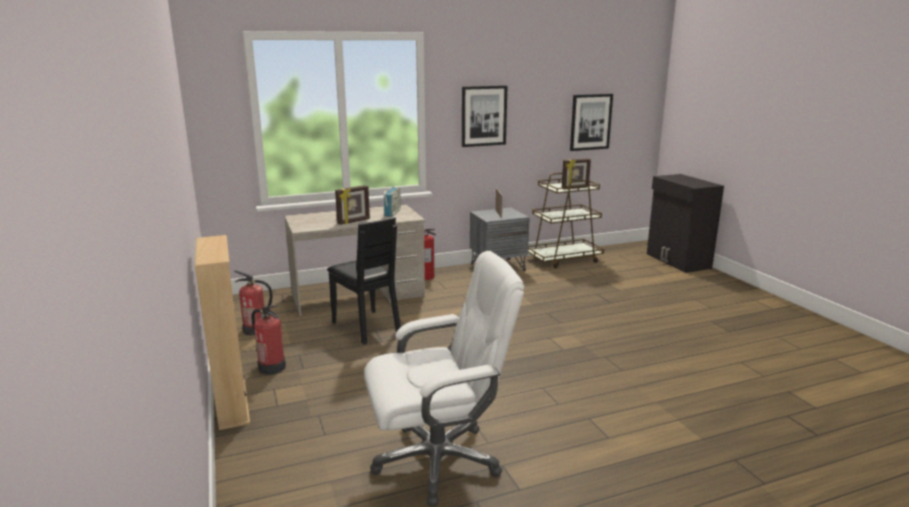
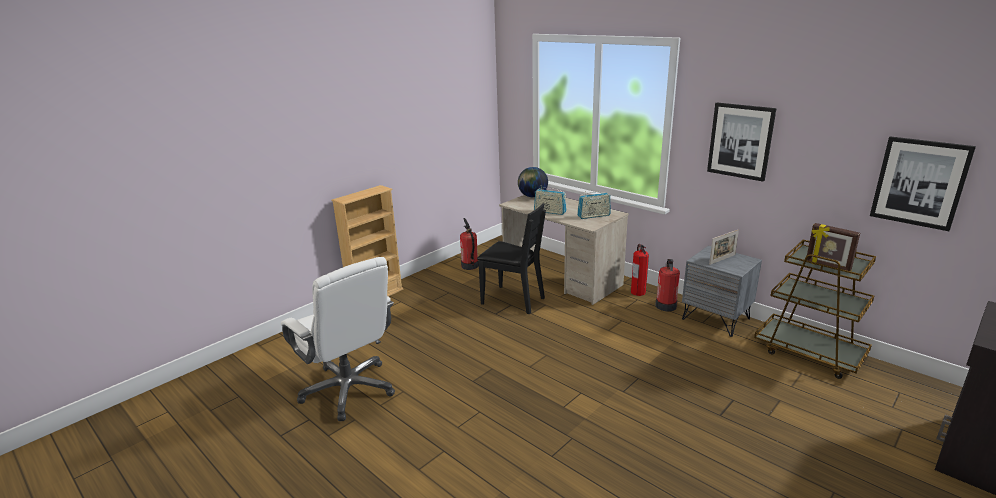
camera: 65 degrees right, 5 degrees up
fire extinguisher [251,305,286,375] -> fire extinguisher moved to [655,259,680,311]
black chair [327,217,401,344] -> black chair turned 90 degrees counterclockwise [477,203,546,314]
picture frame [335,185,370,225] -> radio [534,185,566,215]
none -> globe [518,167,548,197]

